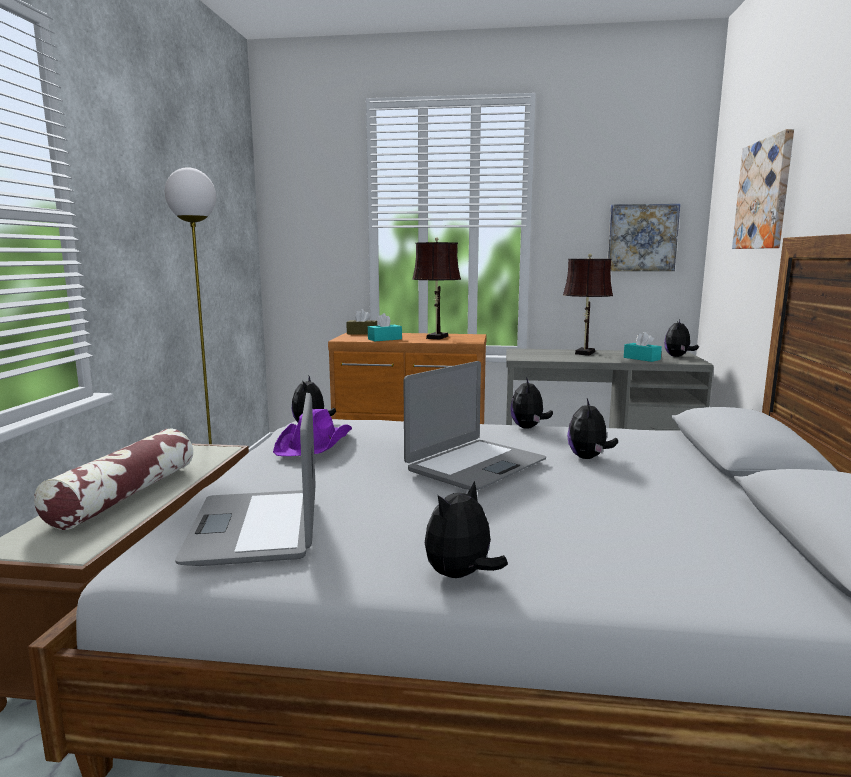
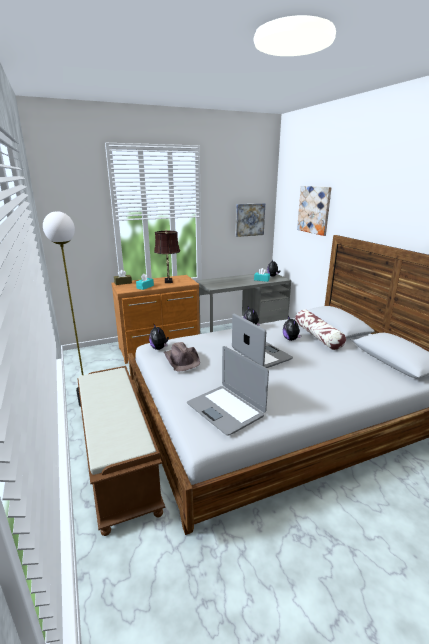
camera: 30 degrees left, 10 degrees up
pillow [34,428,193,530] -> pillow moved to [295,310,346,350]
purple hat [273,409,352,456] -> brown hat [164,342,200,372]
laptop [403,361,546,490] -> laptop turned 45 degrees counterclockwise [232,313,293,368]
plush toy [425,480,508,578] -> none
brown table lamp [563,253,613,355] -> none

